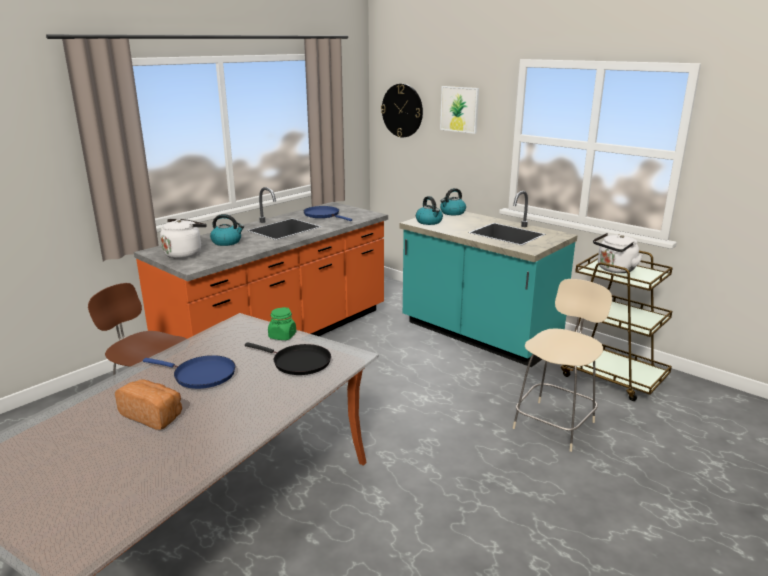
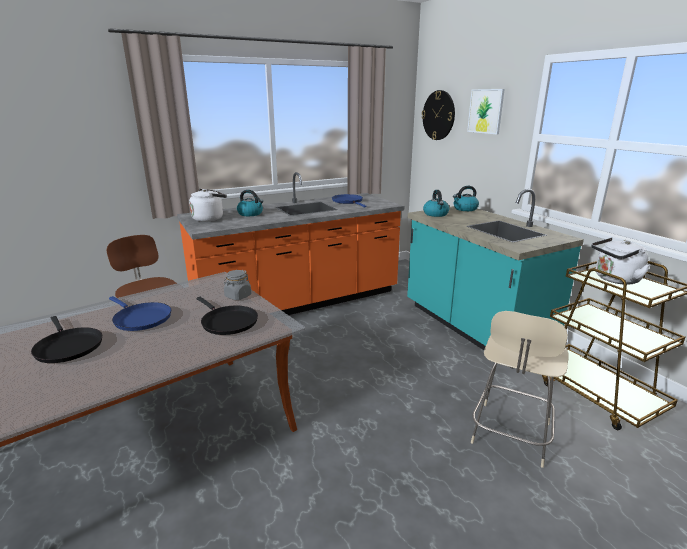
camera: 20 degrees right, 0 degrees up
bread [115,379,182,430] -> black frying pan [31,316,102,363]
green jar [268,307,296,340] -> grey jar [224,270,251,300]
beige chair [513,279,612,452] -> beige chair turned 150 degrees clockwise [471,311,569,468]

